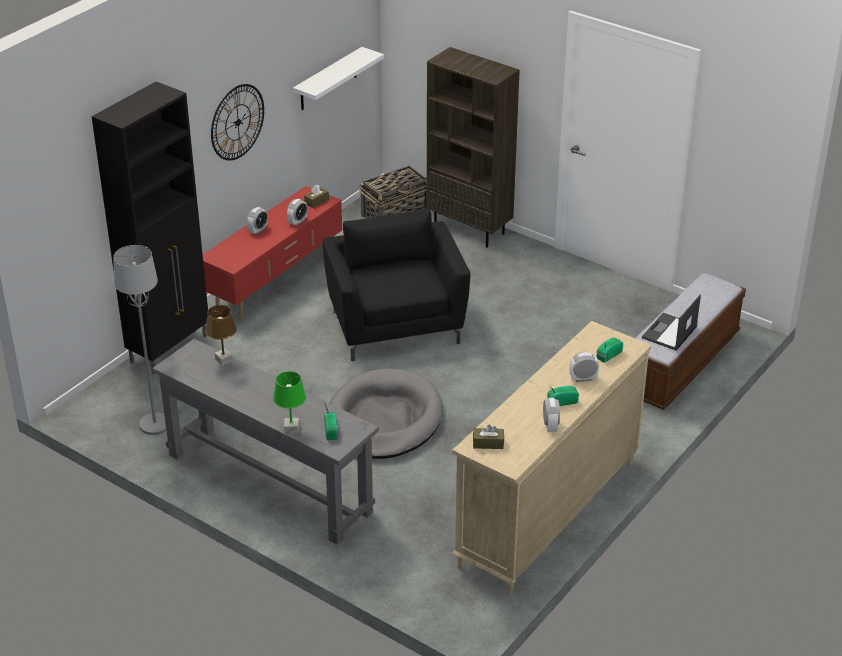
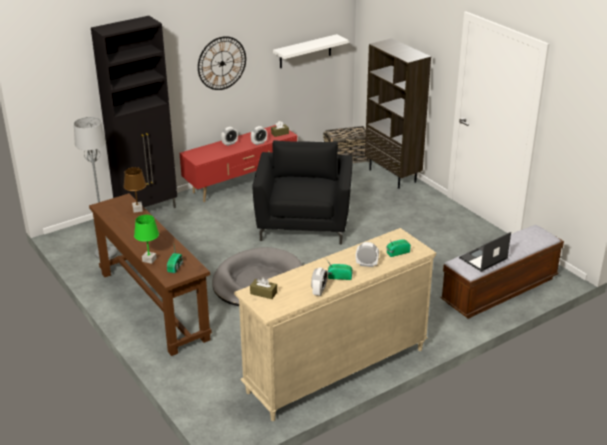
camera: 20 degrees right, 5 degrees down
grey console table [152,339,379,545] -> brown console table [89,193,212,356]

